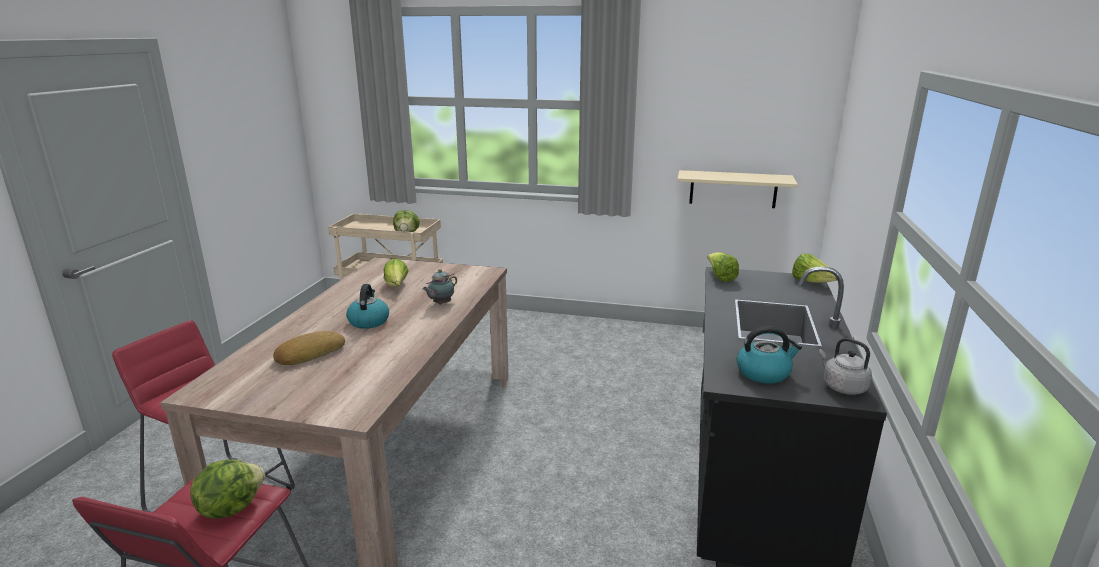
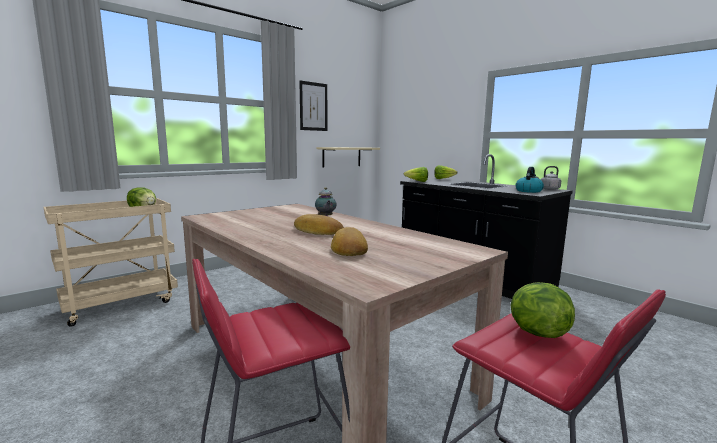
camera: 55 degrees left, 10 degrees down
kettle [346,284,389,329] -> bread [294,214,344,235]
lettuce [384,258,409,287] -> none
none -> picture [299,80,327,131]

